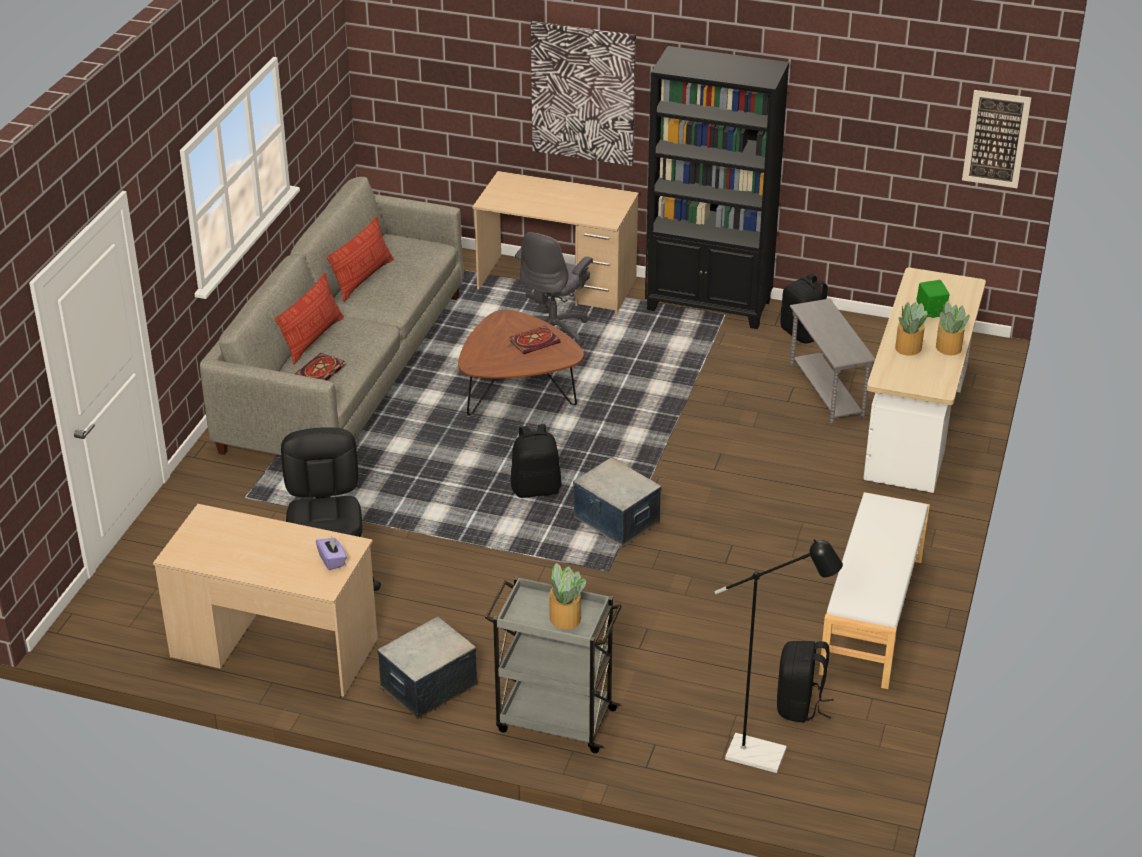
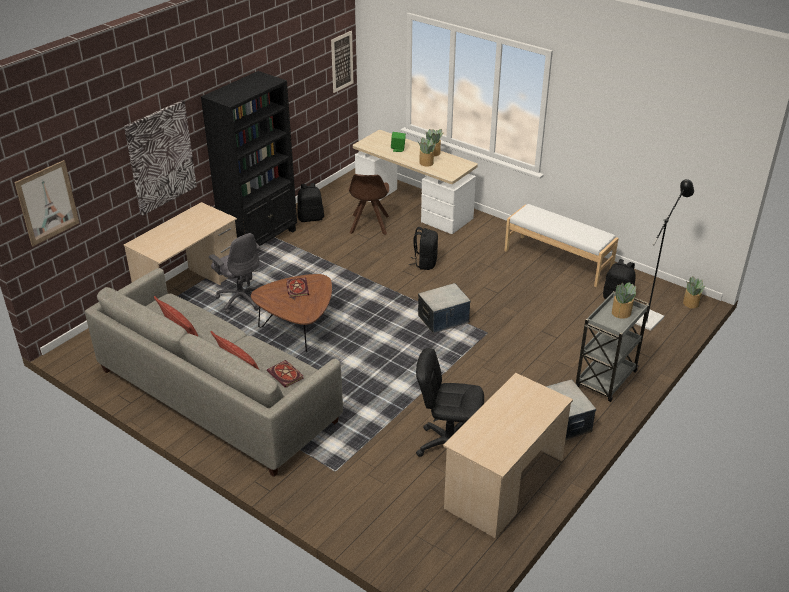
camera: 70 degrees left, 0 degrees up
purple tissue box [316,536,347,570] -> none
black backpack [511,424,562,498] -> black backpack moved to [409,227,438,270]
grey side table [790,299,875,424] -> brown chair [348,174,389,235]
none -> picture [14,160,79,247]
none -> potted plant [683,276,705,309]

